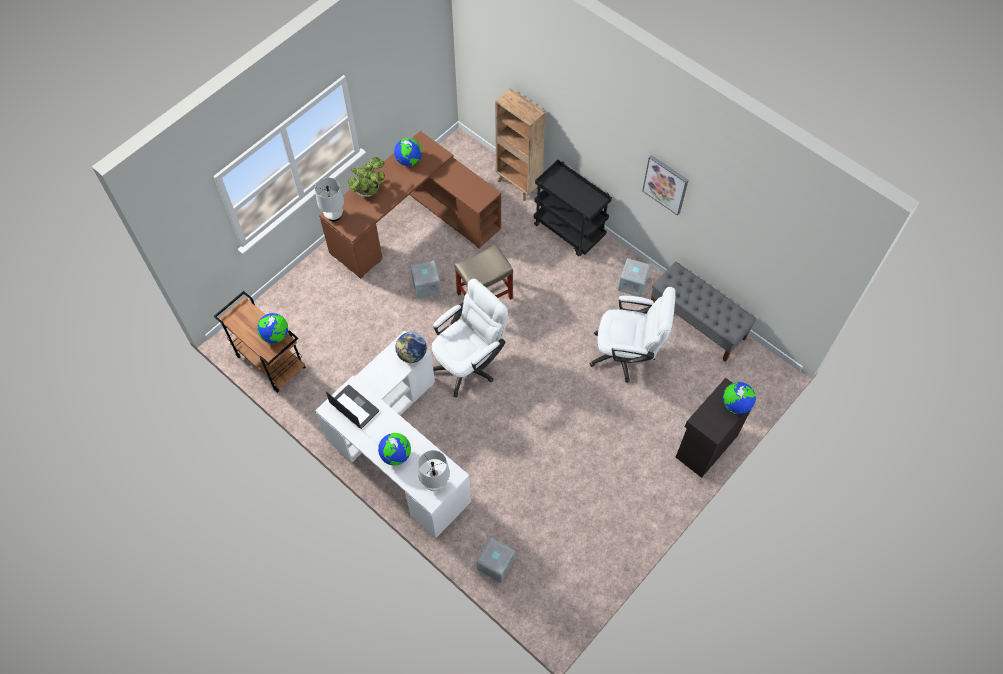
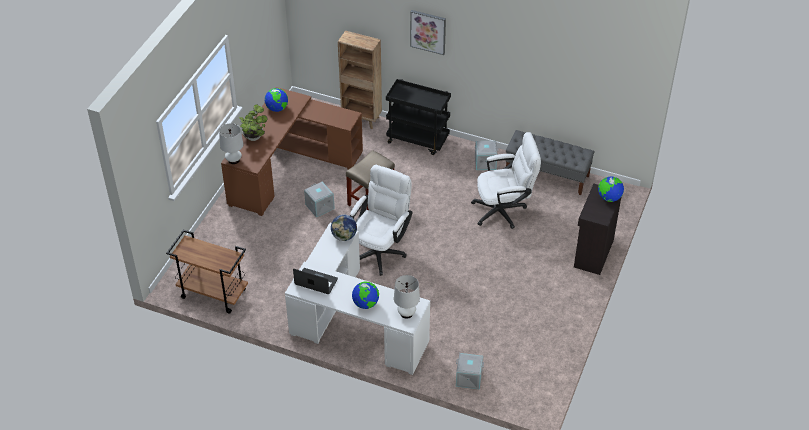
camera: 20 degrees left, 15 degrees down
globe [257,313,288,343] -> none
picture [642,155,688,216] -> picture moved to [410,10,446,55]

